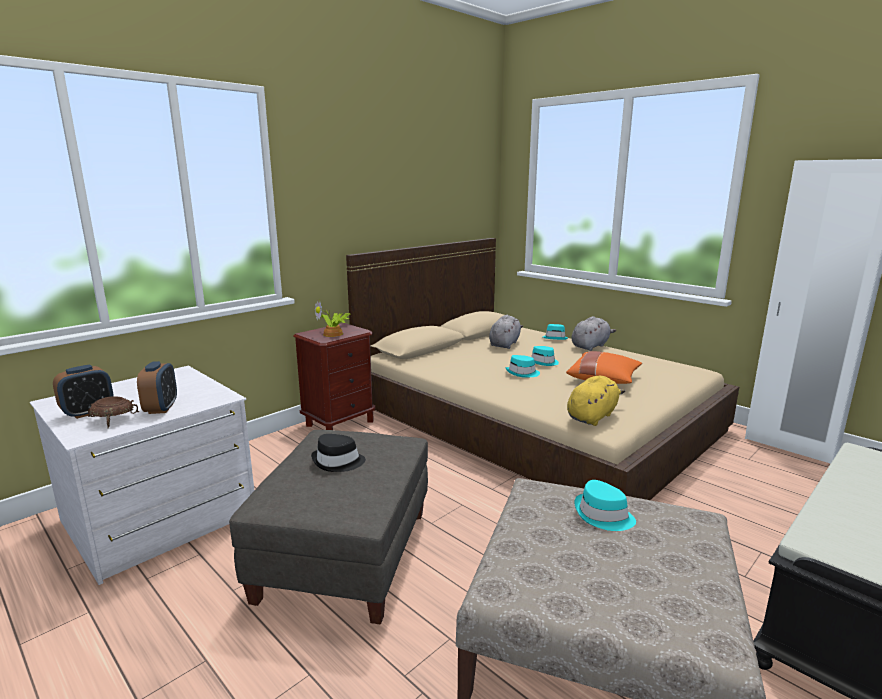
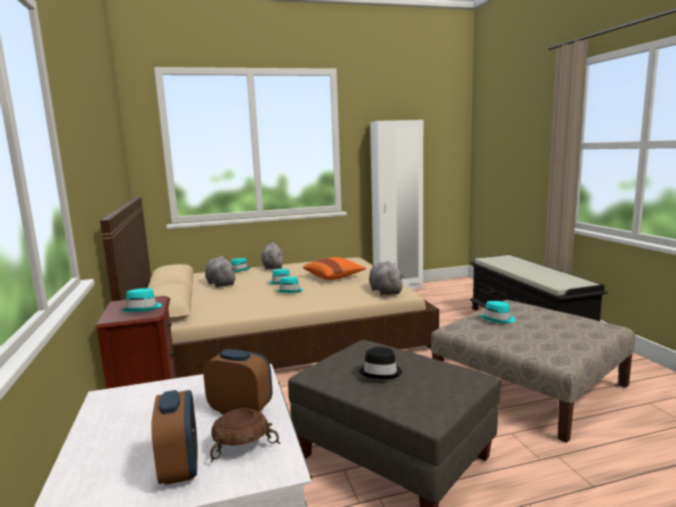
camera: 60 degrees left, 5 degrees down
potted plant [315,301,351,337] -> turquoise hat [121,288,162,312]
yellow plush toy [567,376,625,426] -> grey plush toy [369,261,405,296]

